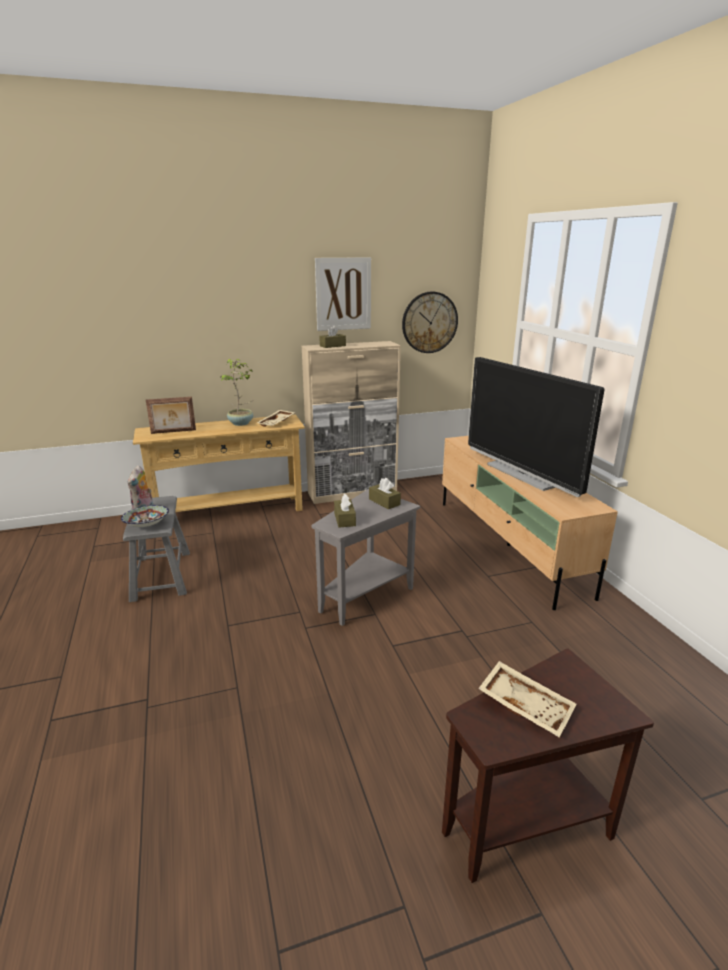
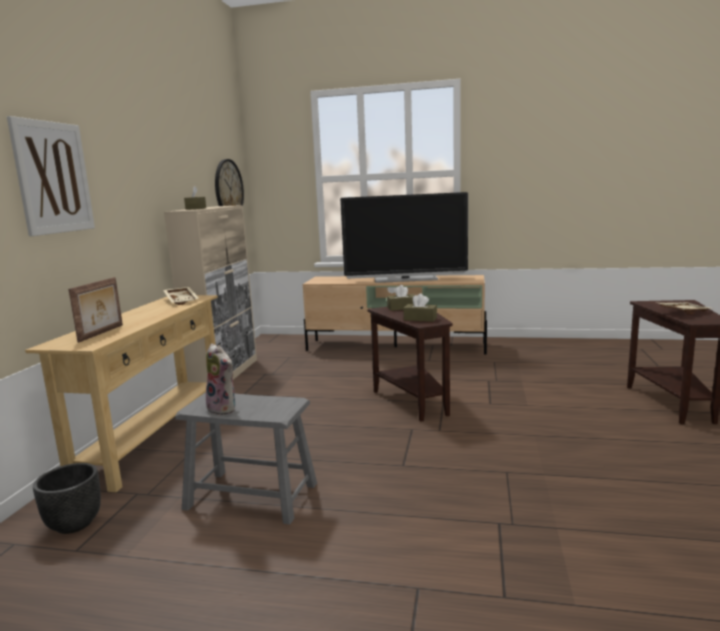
camera: 60 degrees left, 10 degrees down
bowl [121,505,169,527] -> none
potted plant [221,359,254,426] -> none
grey side table [312,489,420,626] -> brown side table [368,307,453,422]
picture [315,257,371,331] -> picture moved to [7,116,95,236]
none -> black planter [33,463,101,534]

